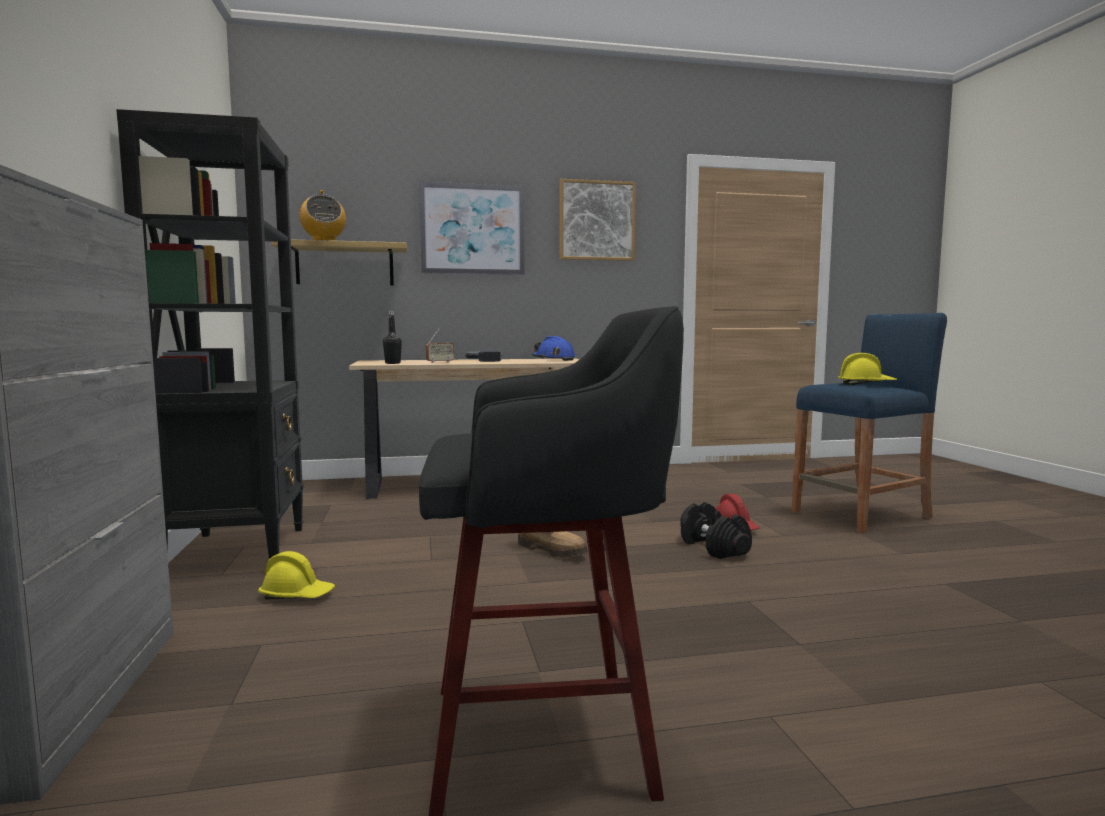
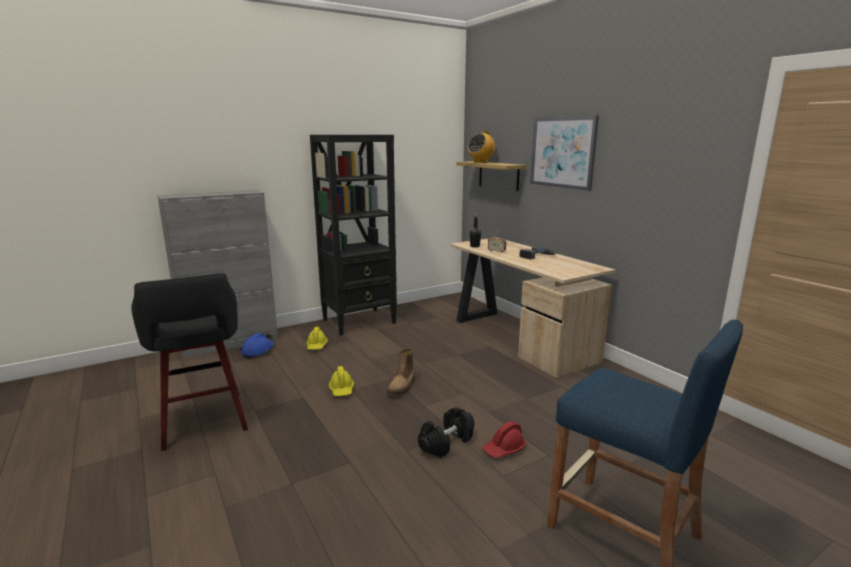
camera: 70 degrees right, 10 degrees up
blue hard hat [532,336,575,361] -> blue hard hat moved to [240,333,275,358]
picture [559,179,636,261] -> none
yellow hard hat [838,353,897,385] -> yellow hard hat moved to [329,366,354,396]

